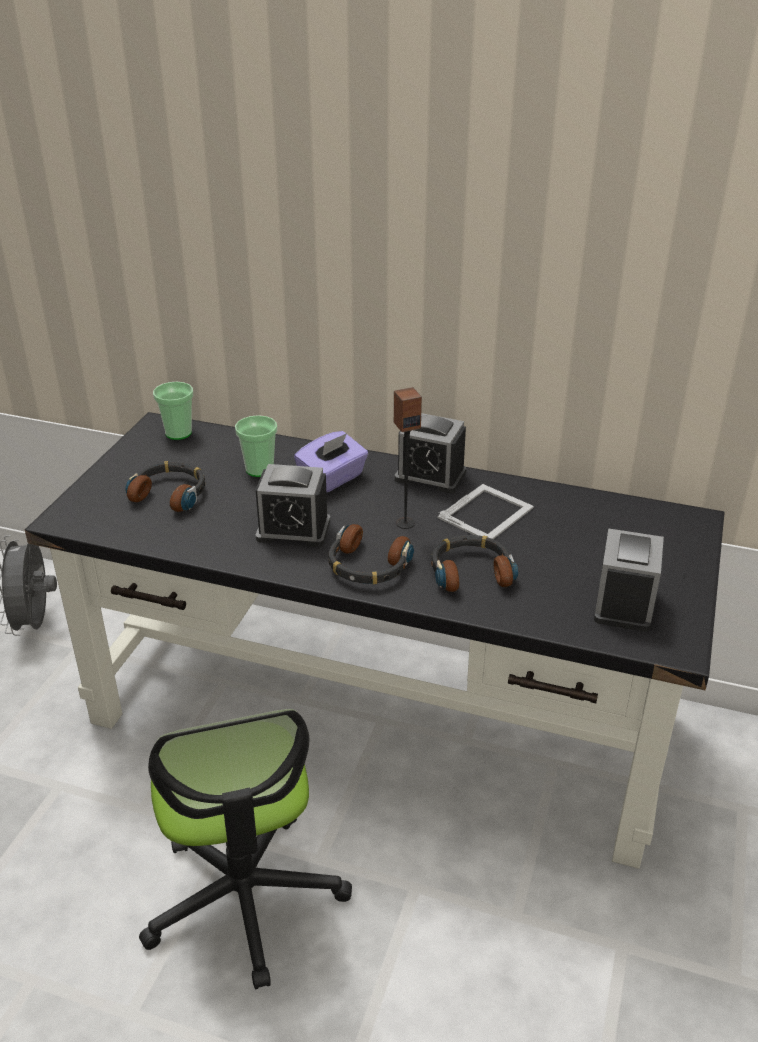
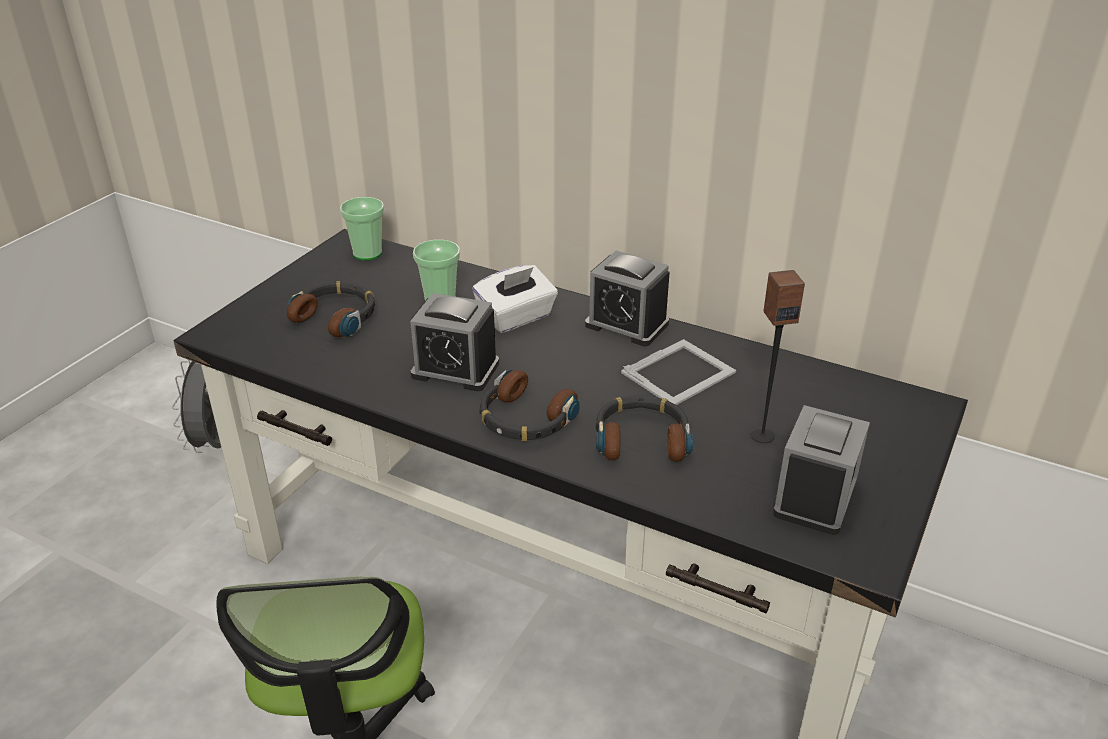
camera: 10 degrees right, 0 degrees up
purple tissue box [294,431,368,493] -> white tissue box [472,265,558,333]
speaker [394,387,422,529] -> speaker moved to [751,270,805,443]

